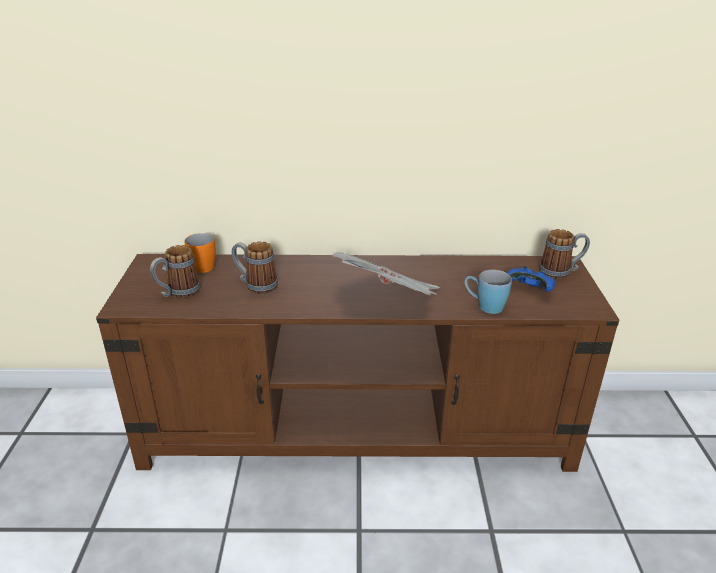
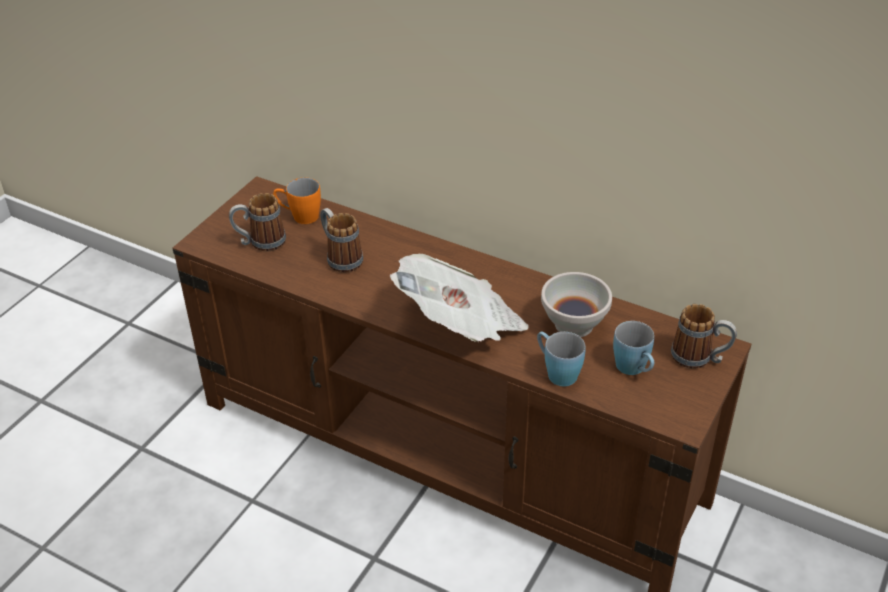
camera: 30 degrees right, 10 degrees up
blue game controller [507,266,555,292] -> blue mug [613,321,654,375]
none -> white bowl [541,272,612,337]

